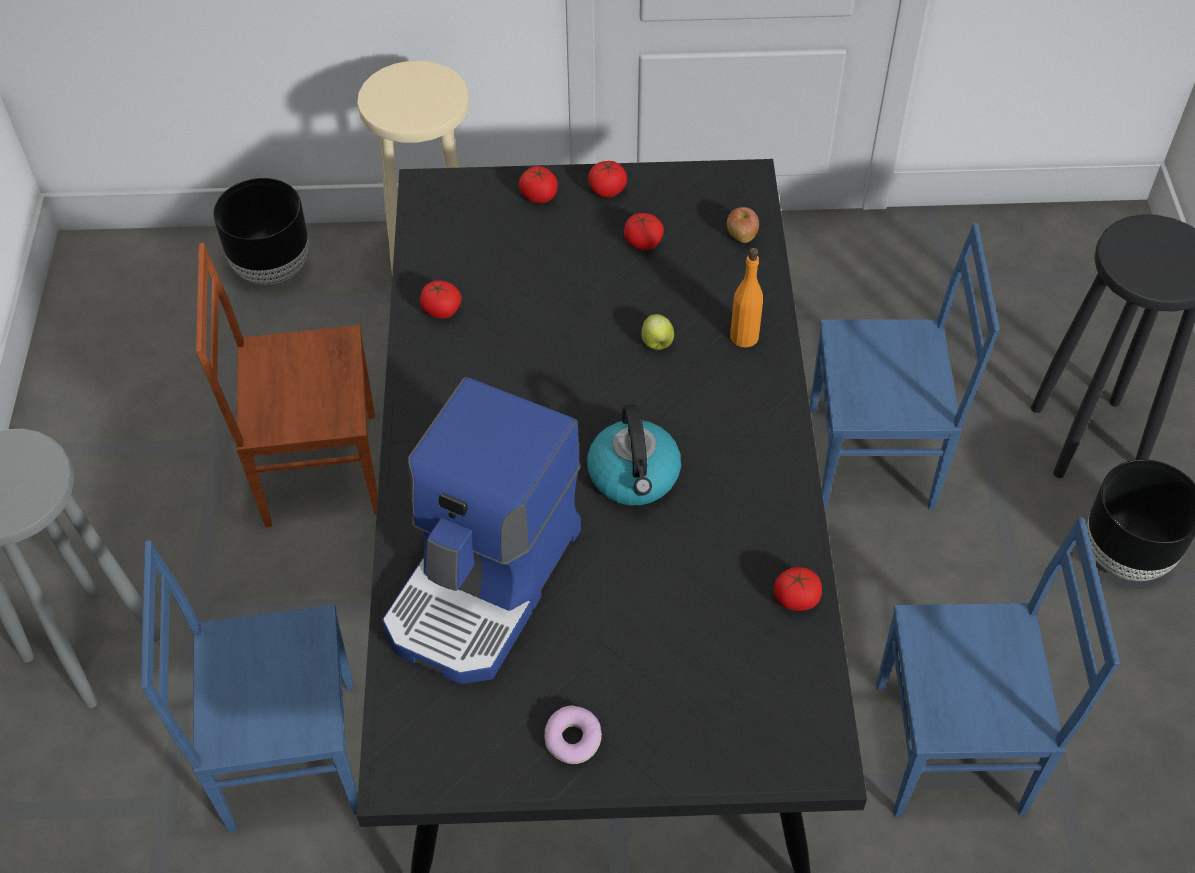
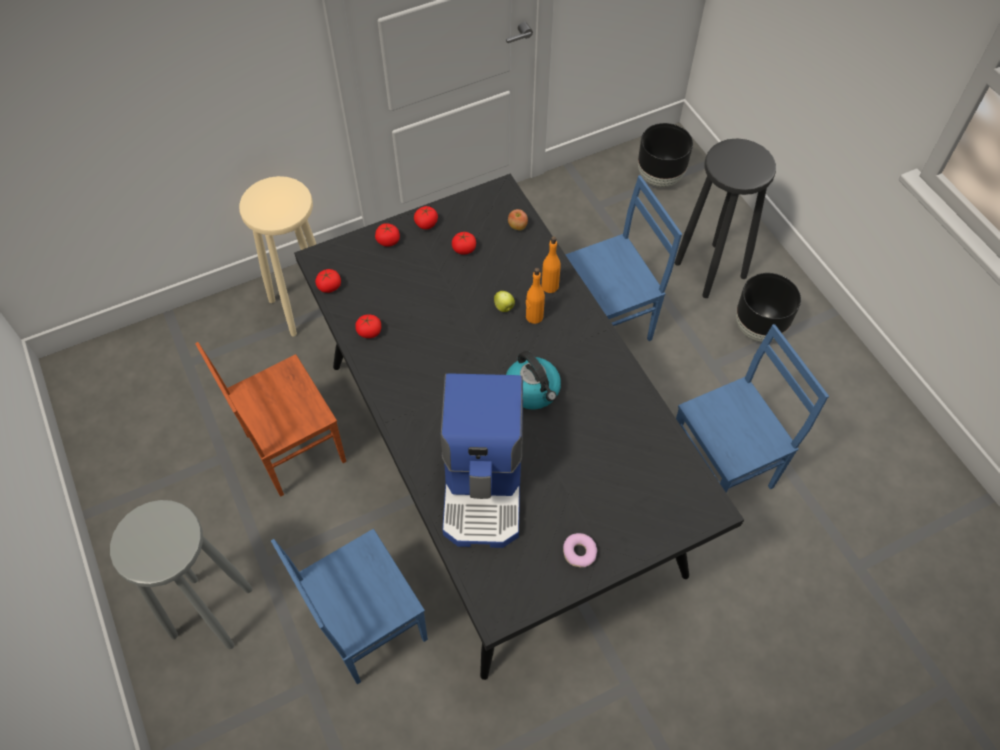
camera: 25 degrees left, 5 degrees up
black planter [213,178,309,285] -> black planter moved to [638,123,693,187]
tomato [774,567,822,611] -> tomato moved to [315,269,341,293]
none -> orange bottle [526,268,545,324]

